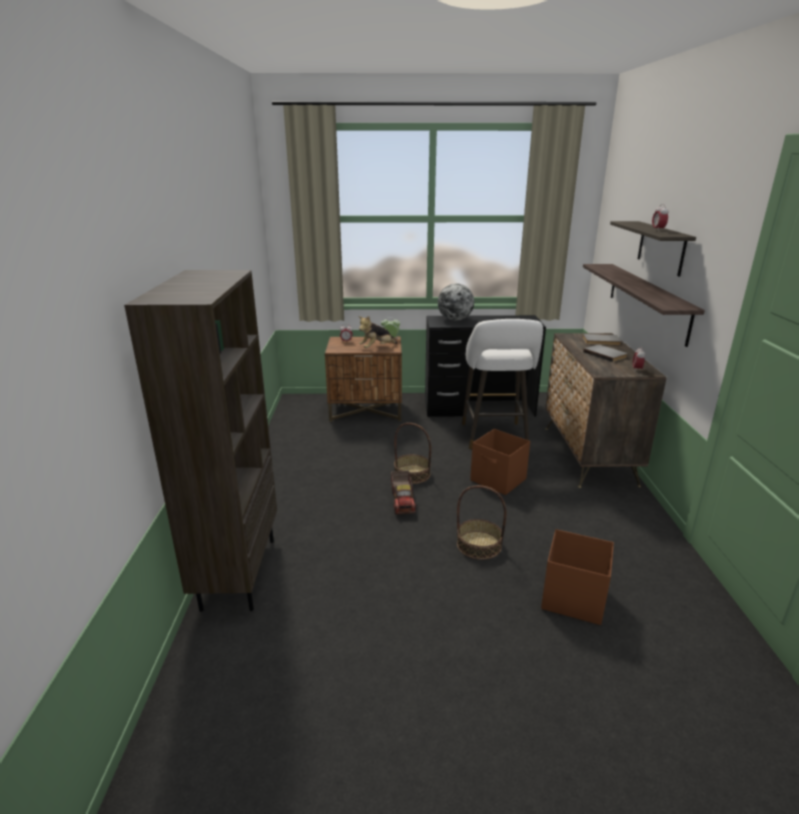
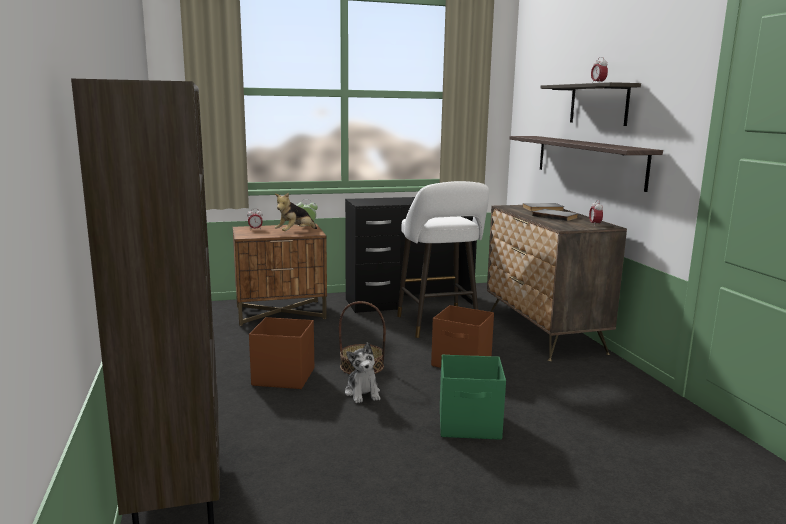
camera: 15 degrees left, 10 degrees down
toy truck [391,471,416,514] -> plush toy [345,342,380,403]
globe [438,283,474,321] -> none
basket [457,485,507,560] -> green storage box [440,354,506,440]
brown storage box [541,529,614,625] -> brown storage box moved to [249,317,314,389]

